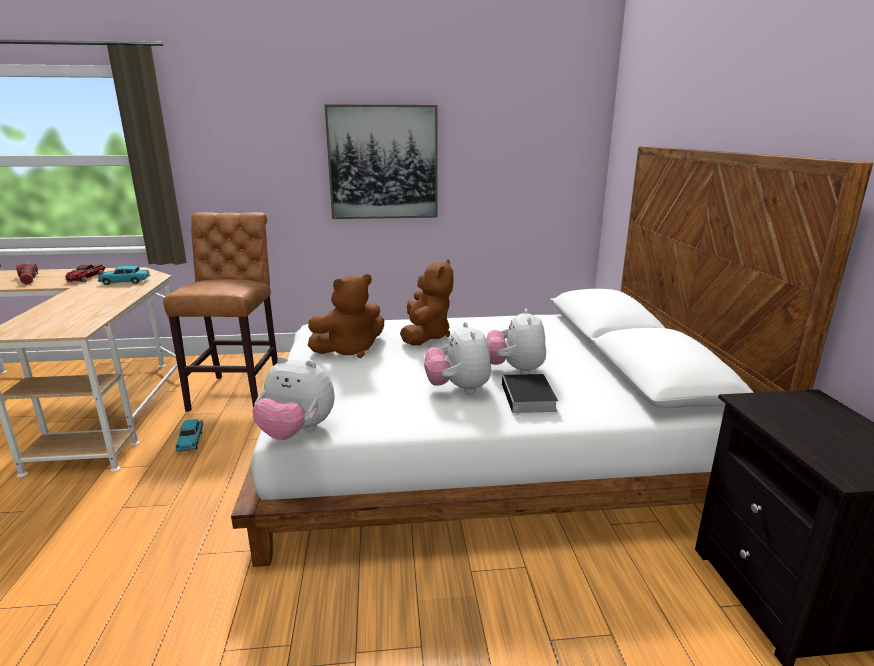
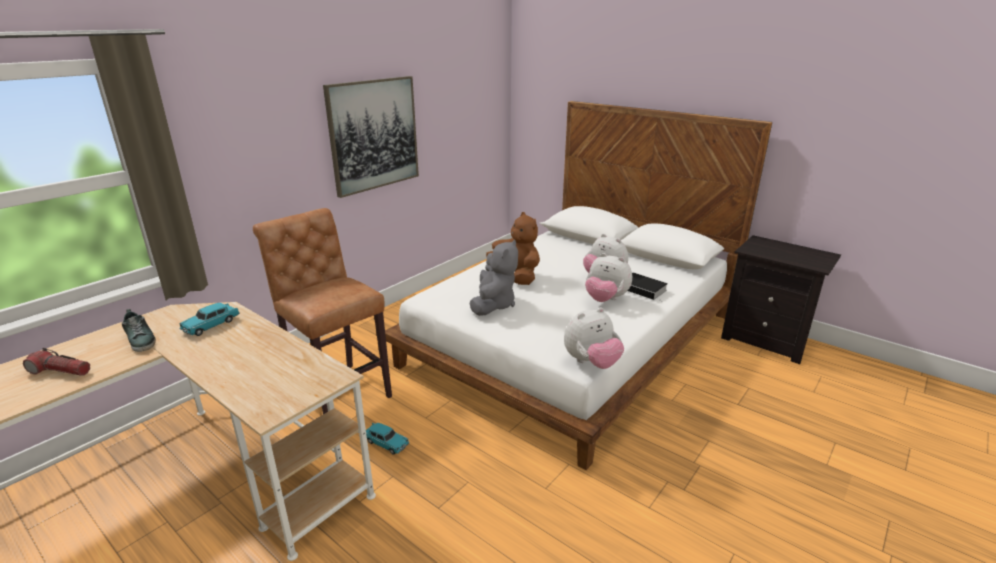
camera: 45 degrees left, 5 degrees up
toy car [65,264,105,282] -> shoe [122,309,156,352]
brown plush toy [308,274,384,358] -> grey plush toy [469,239,518,316]

